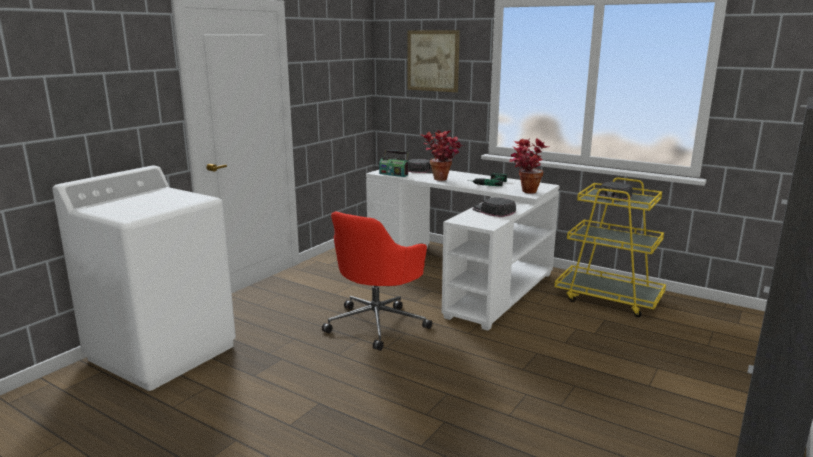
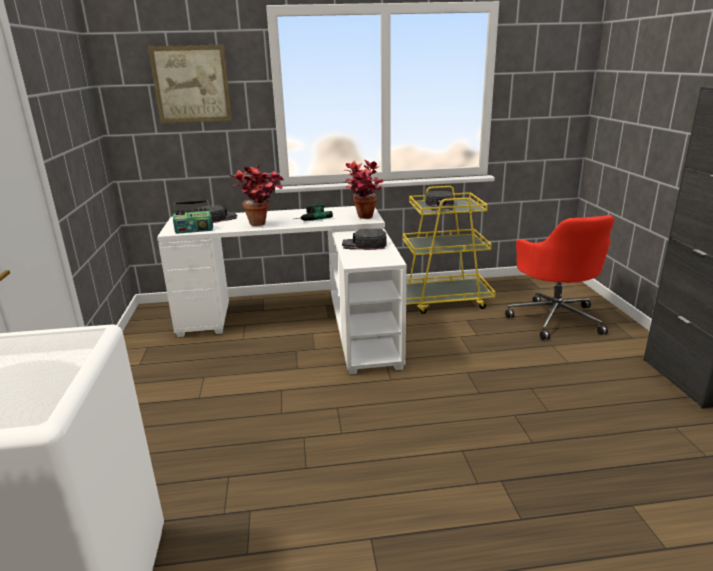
camera: 40 degrees left, 5 degrees up
red office chair [322,211,432,351] -> red office chair moved to [505,215,615,340]

